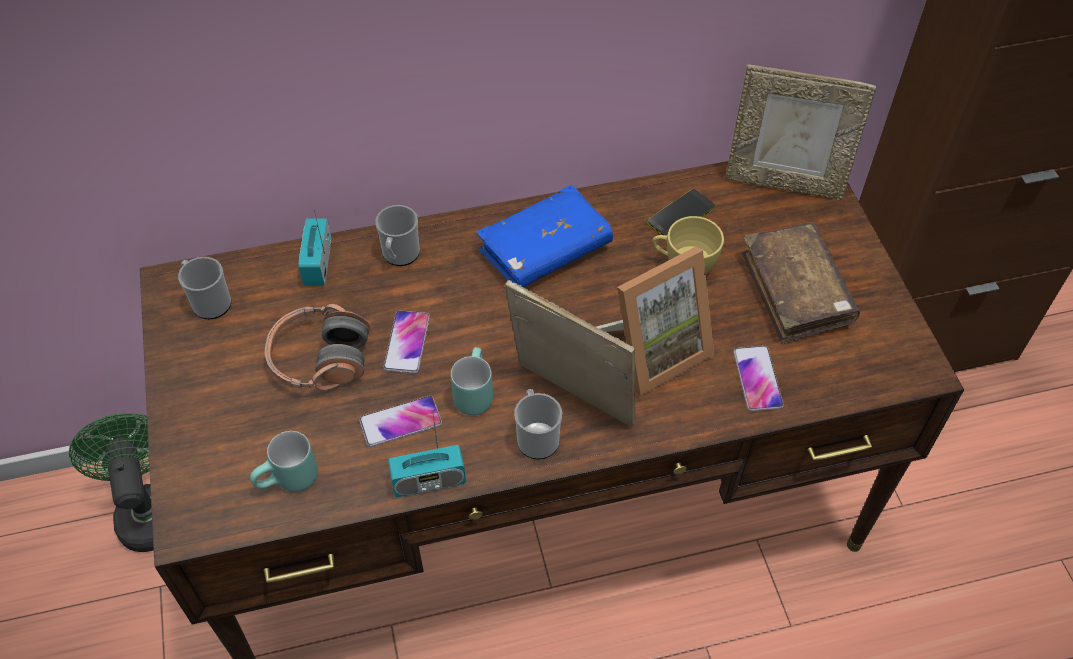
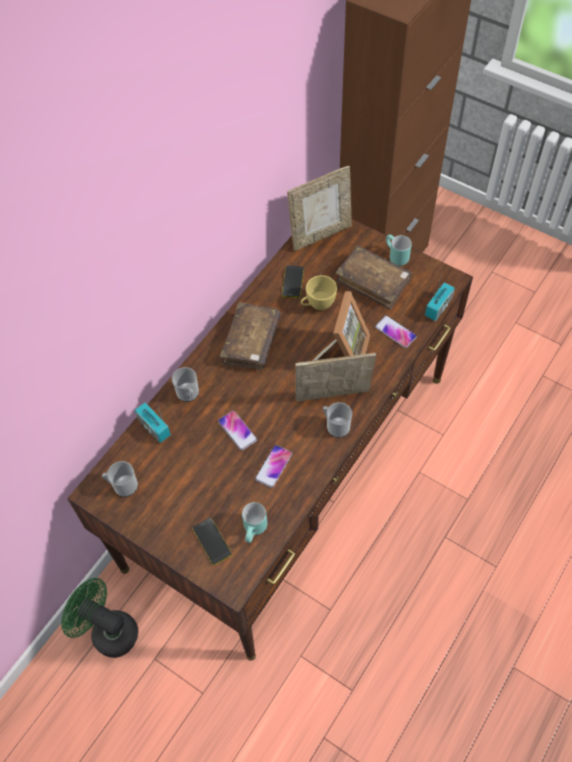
camera: 40 degrees left, 5 degrees up
headphones [265,304,370,391] -> none
radio [388,410,466,497] -> radio moved to [425,268,455,321]
turquoise mug [451,347,493,416] -> turquoise mug moved to [386,235,412,266]
blue book [476,185,613,288] -> brown book [220,302,281,370]
none -> phone [193,518,232,565]

